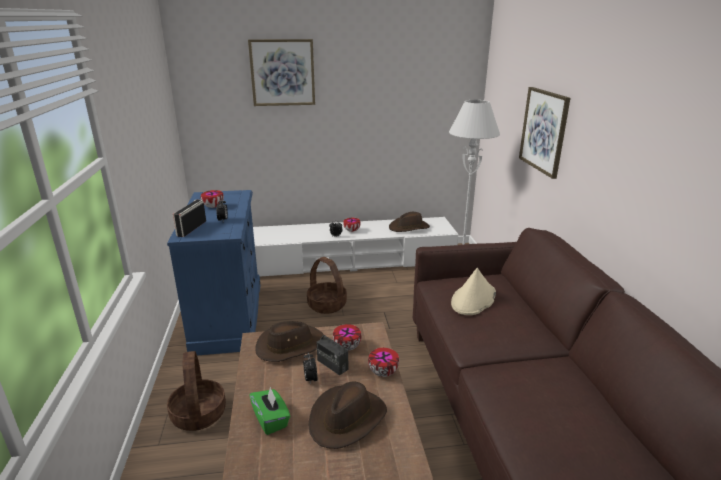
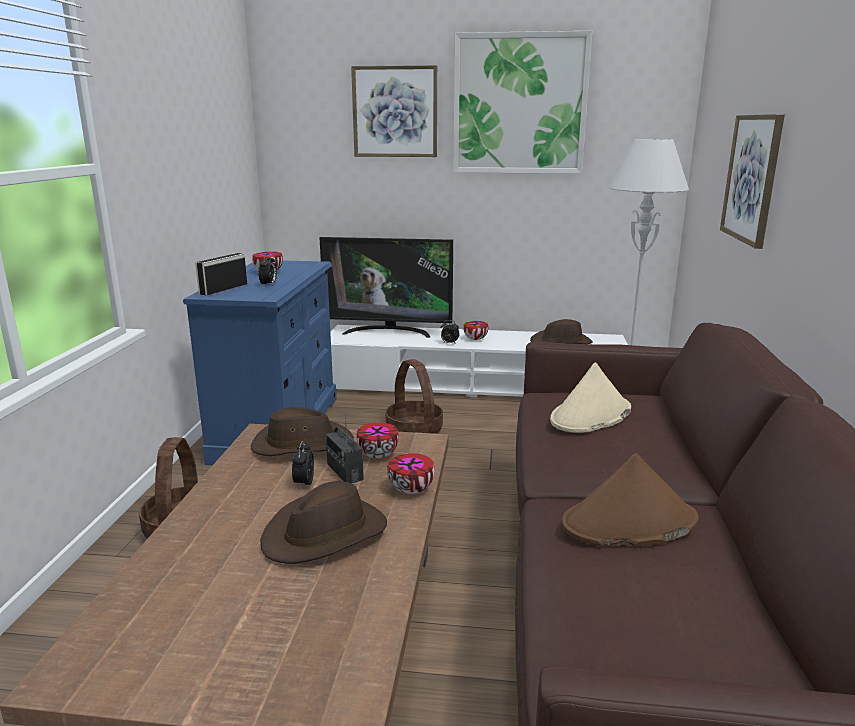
camera: 15 degrees right, 5 degrees down
green tissue box [249,386,290,435] -> none
none -> television [320,237,453,338]
none -> picture [453,31,593,174]
none -> brown hat [562,453,699,546]

